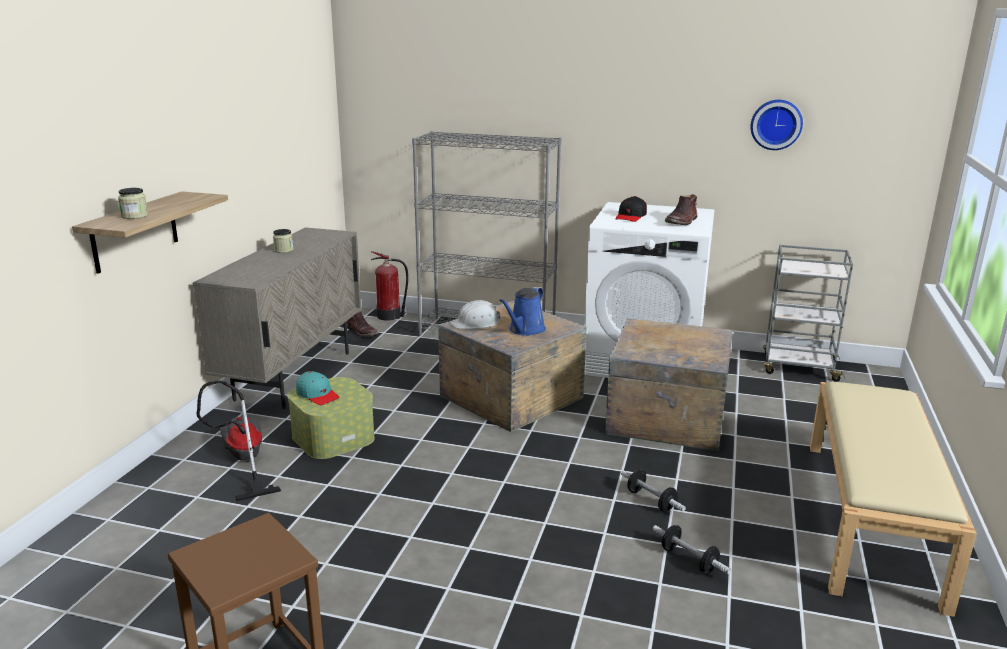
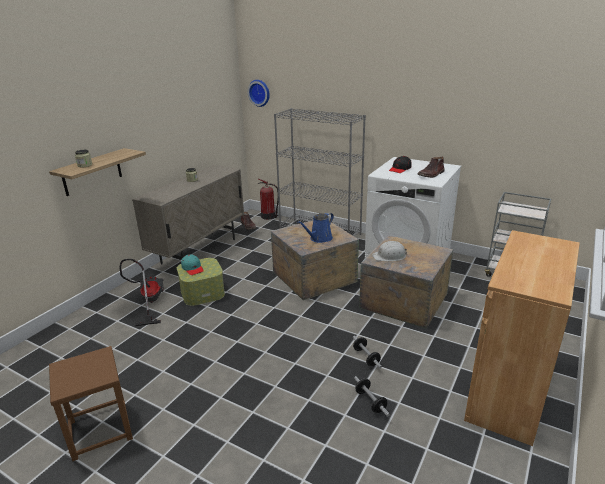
camera: 15 degrees right, 5 degrees up
white hard hat [450,300,500,329] -> white hard hat moved to [372,241,407,261]
wall clock [751,100,803,150] -> wall clock moved to [247,80,270,107]
beige bench [810,382,977,617] -> brown cabinet [464,230,580,446]

